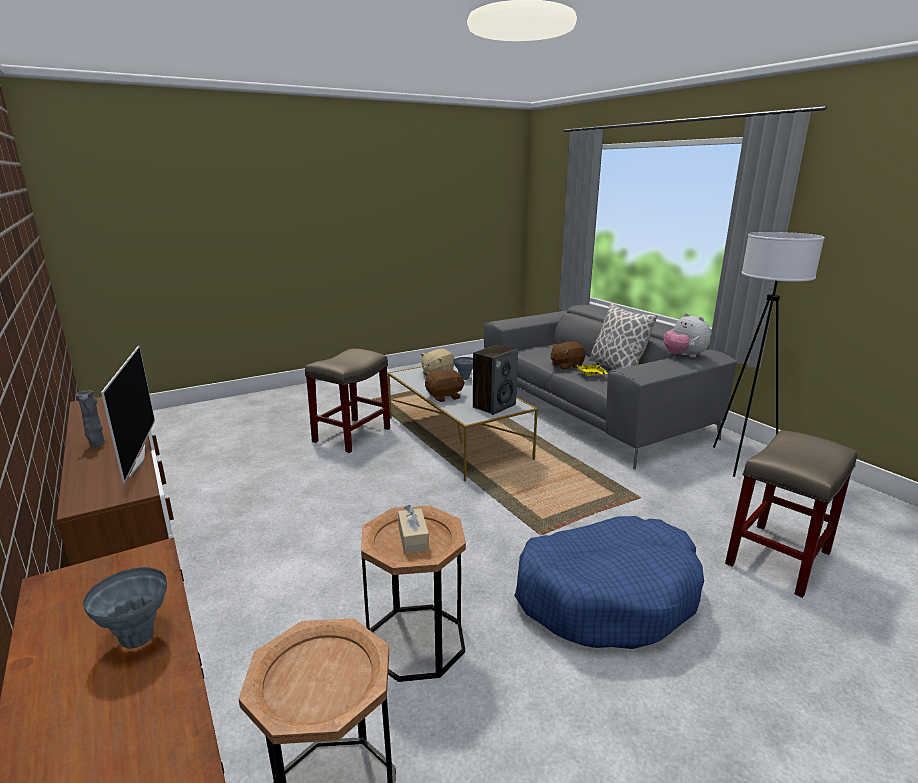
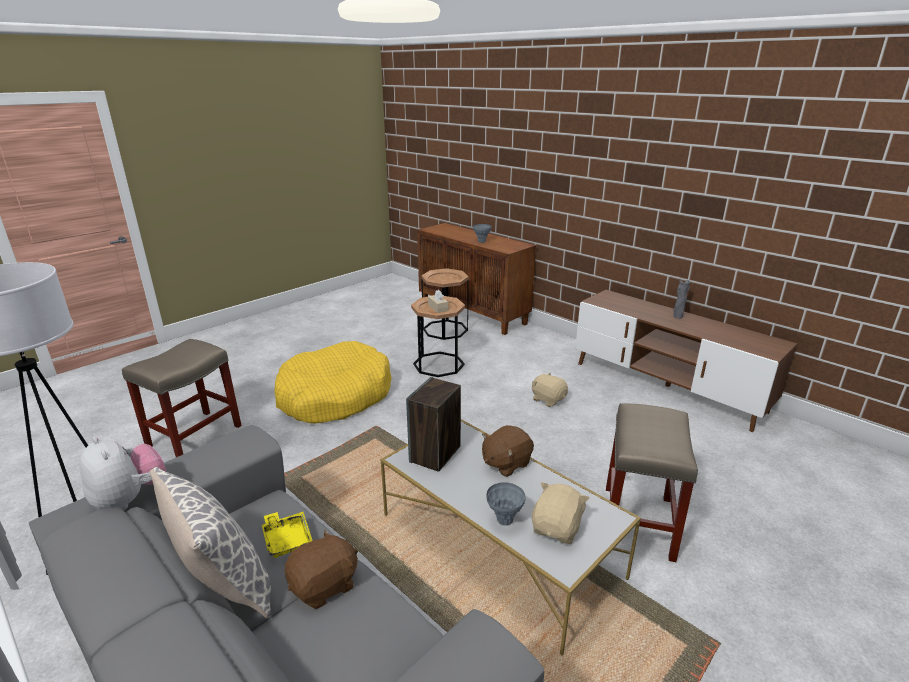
camera: 165 degrees right, 5 degrees up
television [101,346,155,483] -> none
blue dog bed [514,516,704,649] -> yellow dog bed [275,341,392,424]
none -> beige plush toy [532,373,568,407]

